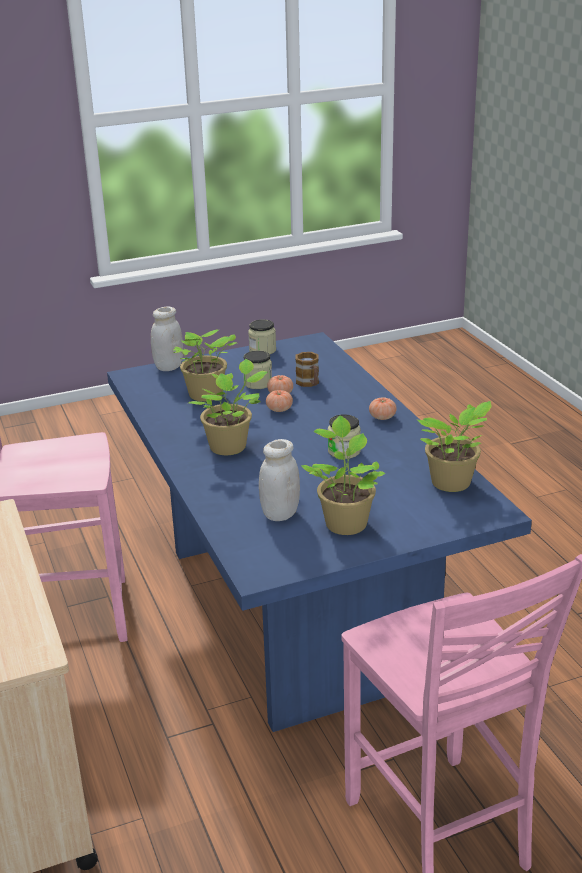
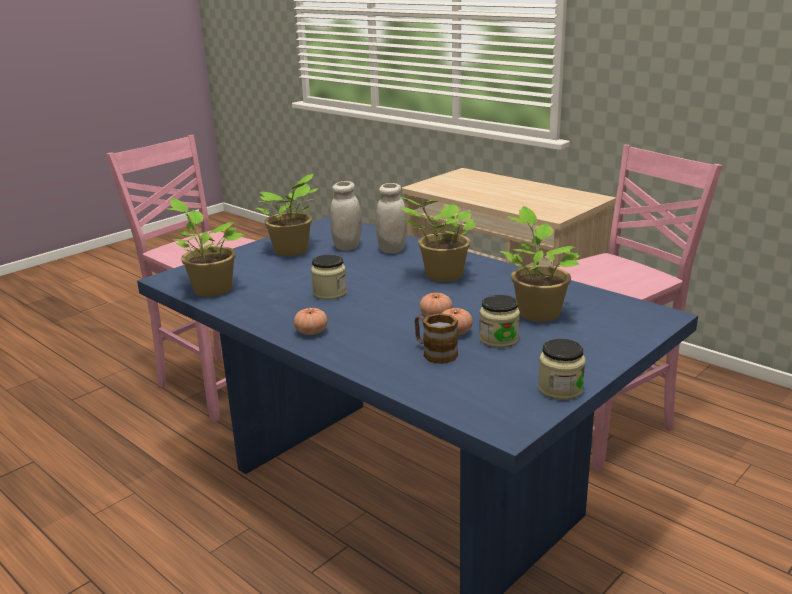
camera: 155 degrees right, 5 degrees down
white jar [151,307,183,371] -> white jar moved to [376,183,407,254]

